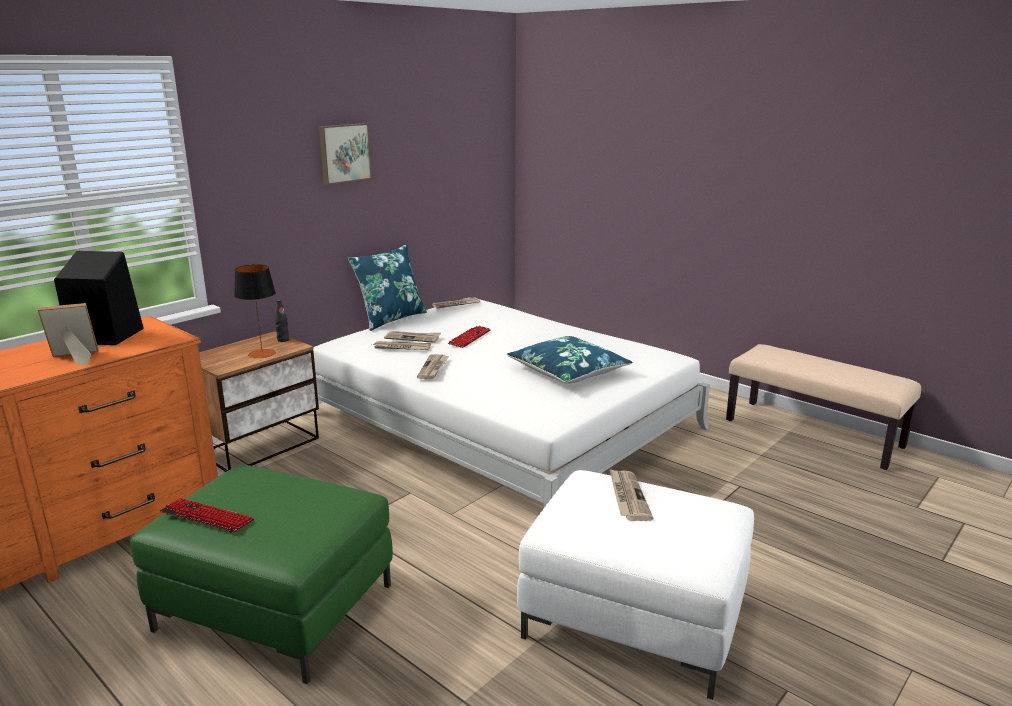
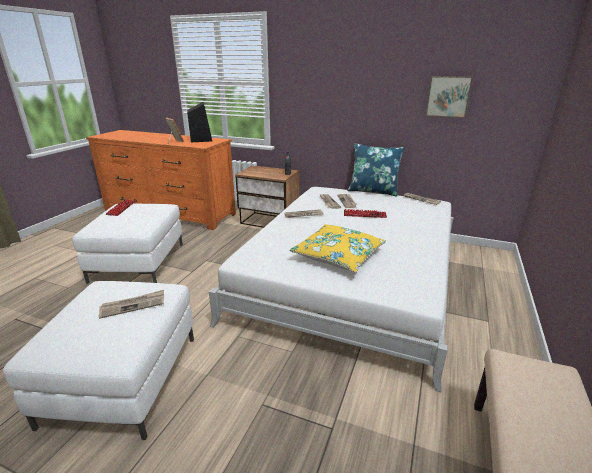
camera: 70 degrees right, 5 degrees up
green ottoman [130,465,393,684] -> white ottoman [72,204,183,284]
table lamp [234,265,276,358] -> none
picture [319,123,372,185] -> picture moved to [425,76,473,118]
blue pillow [507,336,633,383] -> yellow pillow [289,224,386,273]

